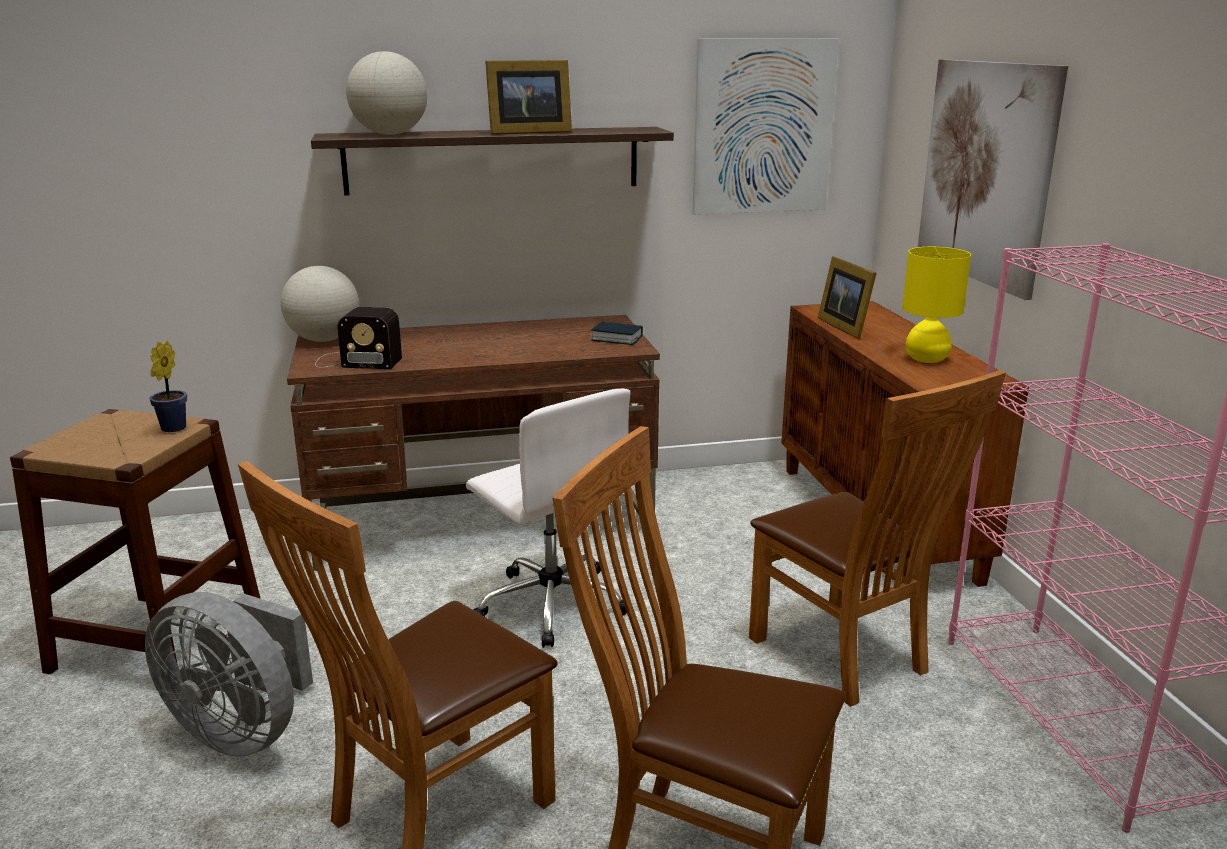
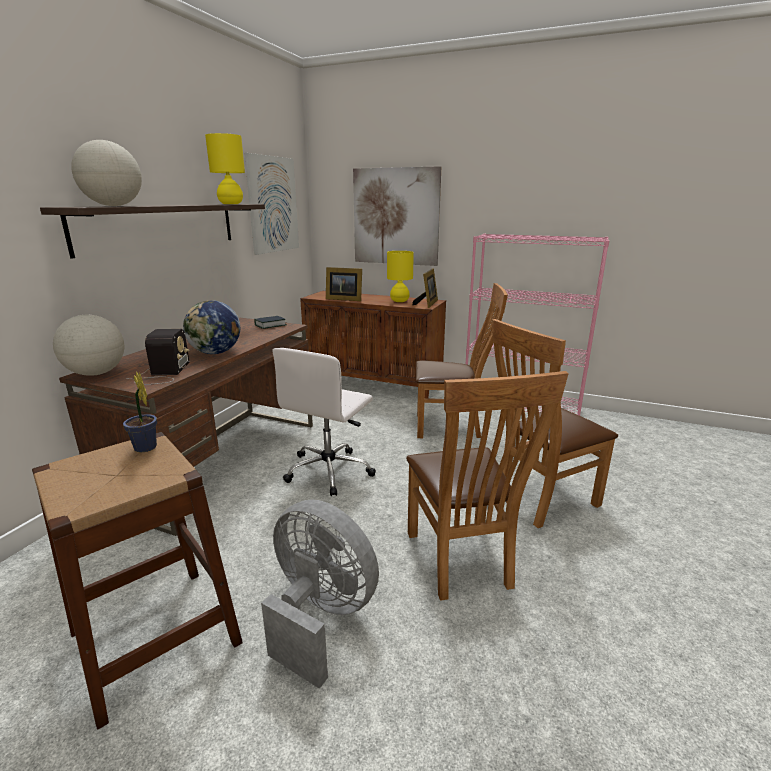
camera: 55 degrees left, 0 degrees up
grey fan [145,592,313,757] -> grey fan turned 120 degrees counterclockwise [261,499,379,689]
radio [315,307,402,369] -> radio turned 45 degrees counterclockwise [126,329,190,385]
white office chair [466,389,631,648] -> white office chair turned 120 degrees clockwise [272,348,376,496]
picture frame [485,60,572,135] -> picture frame moved to [412,268,438,308]
none -> globe [183,300,240,354]
none -> yellow table lamp [205,133,245,204]

